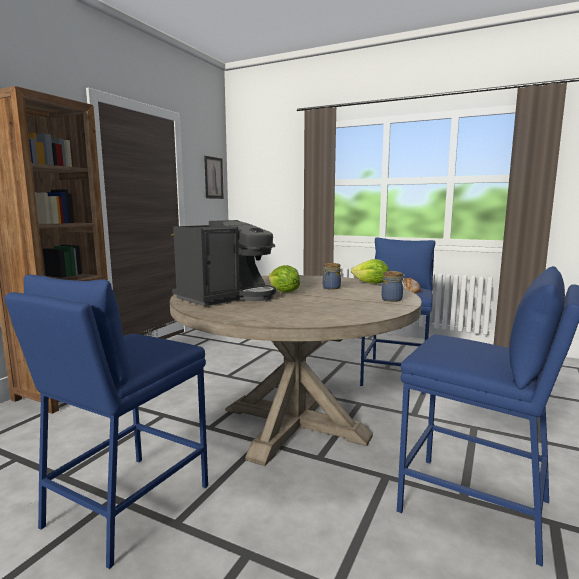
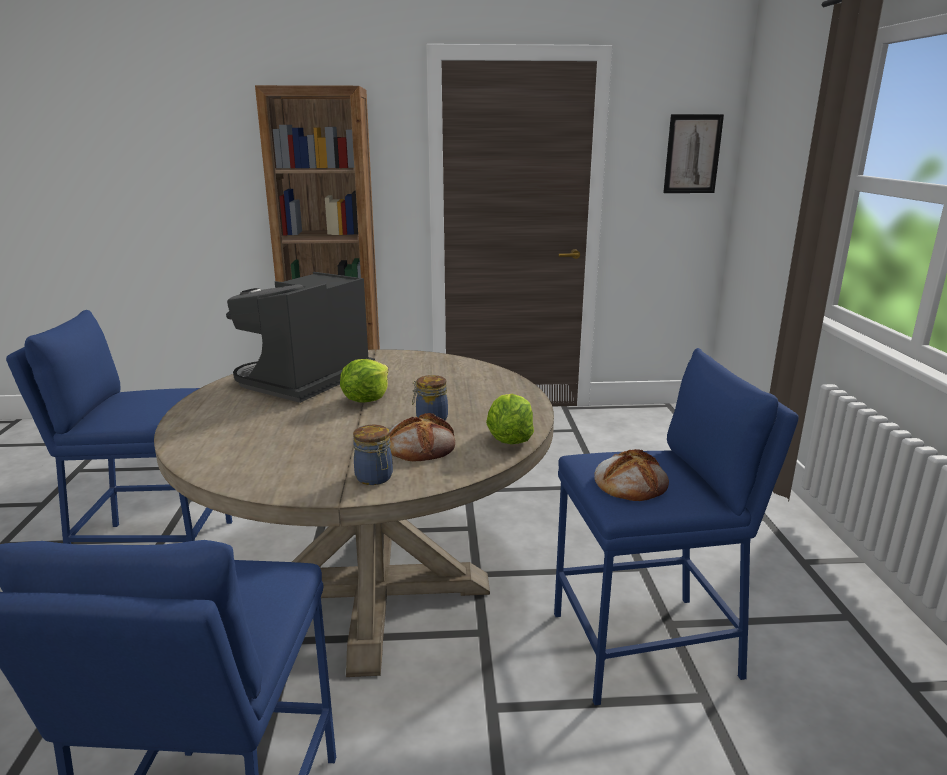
camera: 60 degrees right, 10 degrees up
coffee machine [172,220,276,306] -> coffee machine turned 105 degrees clockwise [226,272,375,403]
none -> bread [389,413,455,462]

